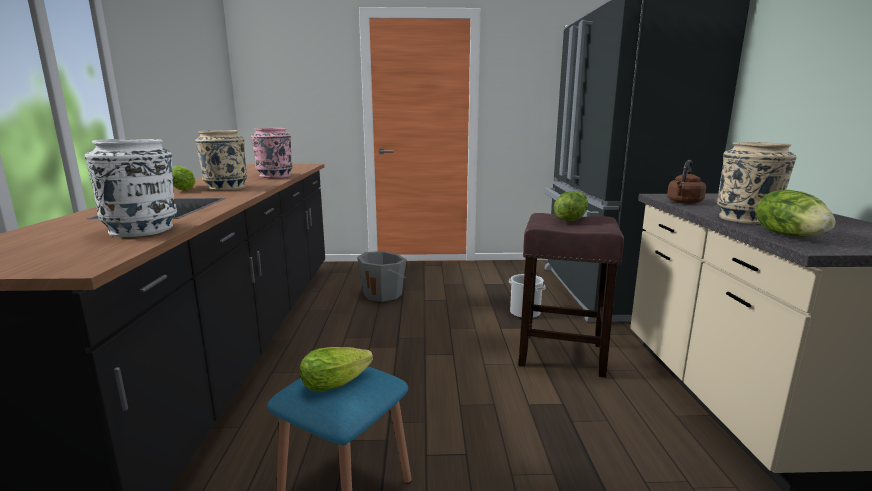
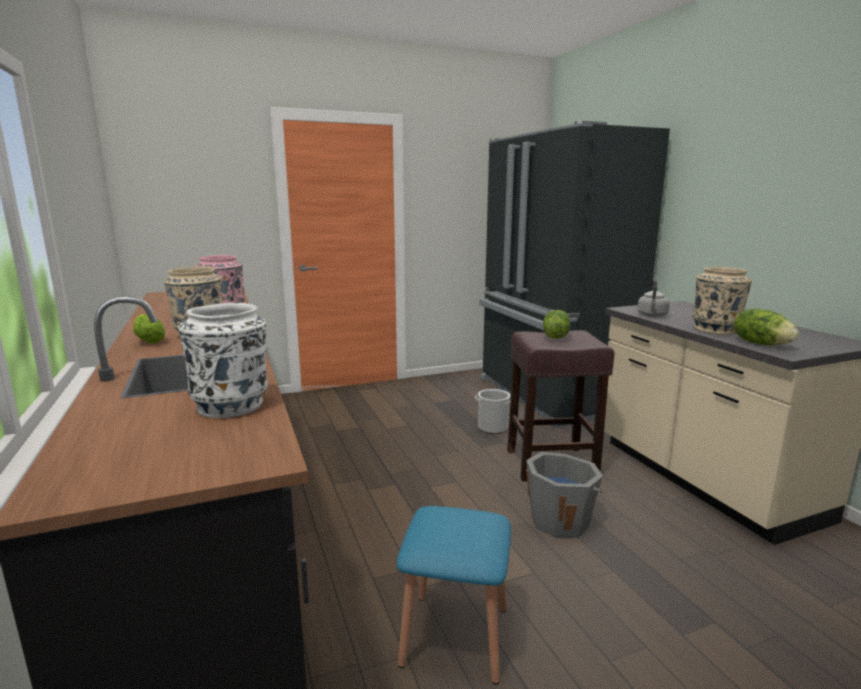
camera: 20 degrees left, 0 degrees up
lettuce [300,347,373,391] -> none
grey bucket [357,251,407,302] -> grey bucket moved to [526,452,607,538]
brown kettle [667,160,706,204] -> grey kettle [638,279,670,317]

